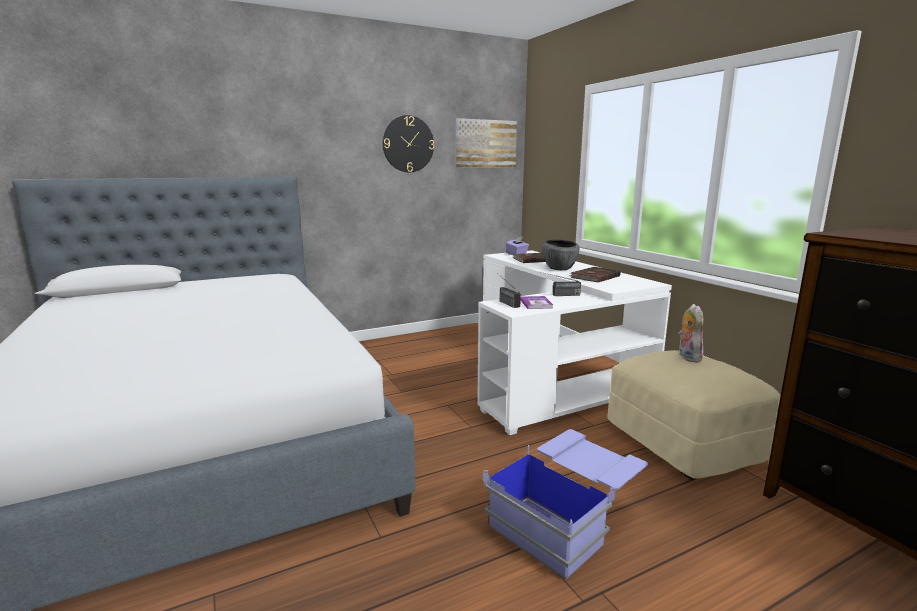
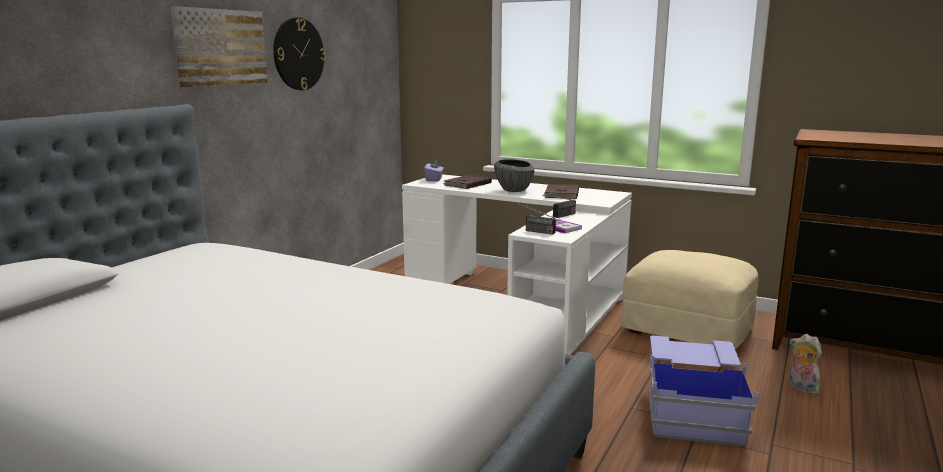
camera: 35 degrees left, 0 degrees up
picture [456,118,517,168] -> picture moved to [170,6,268,87]
plush toy [678,304,703,363] -> plush toy moved to [789,334,822,394]

